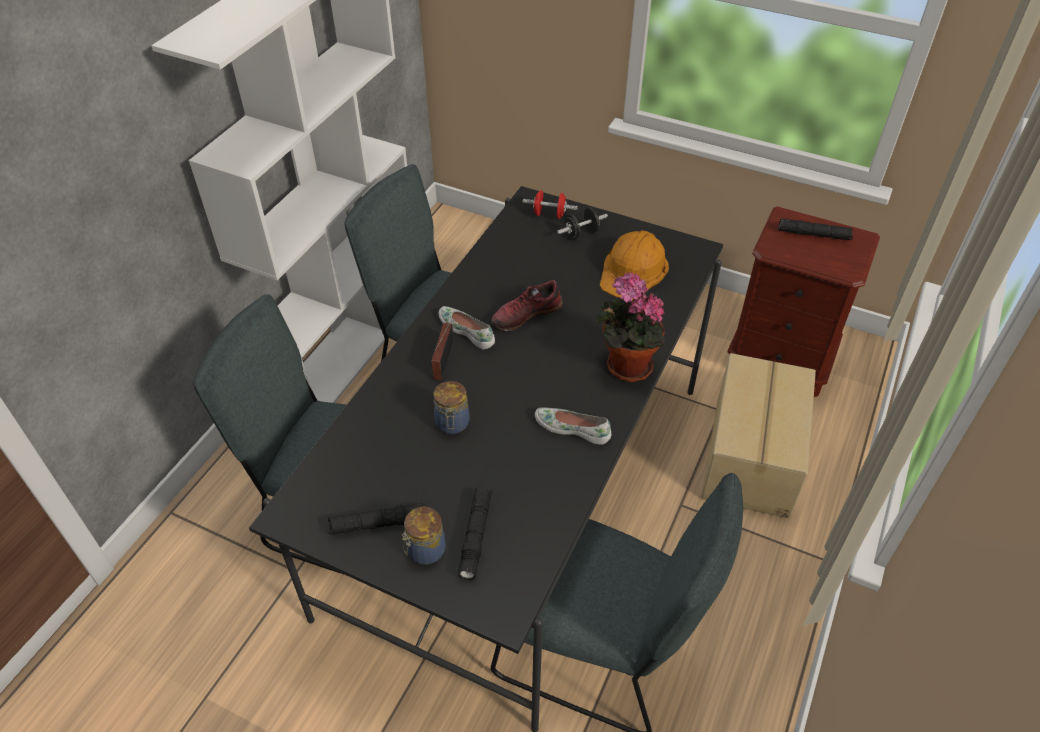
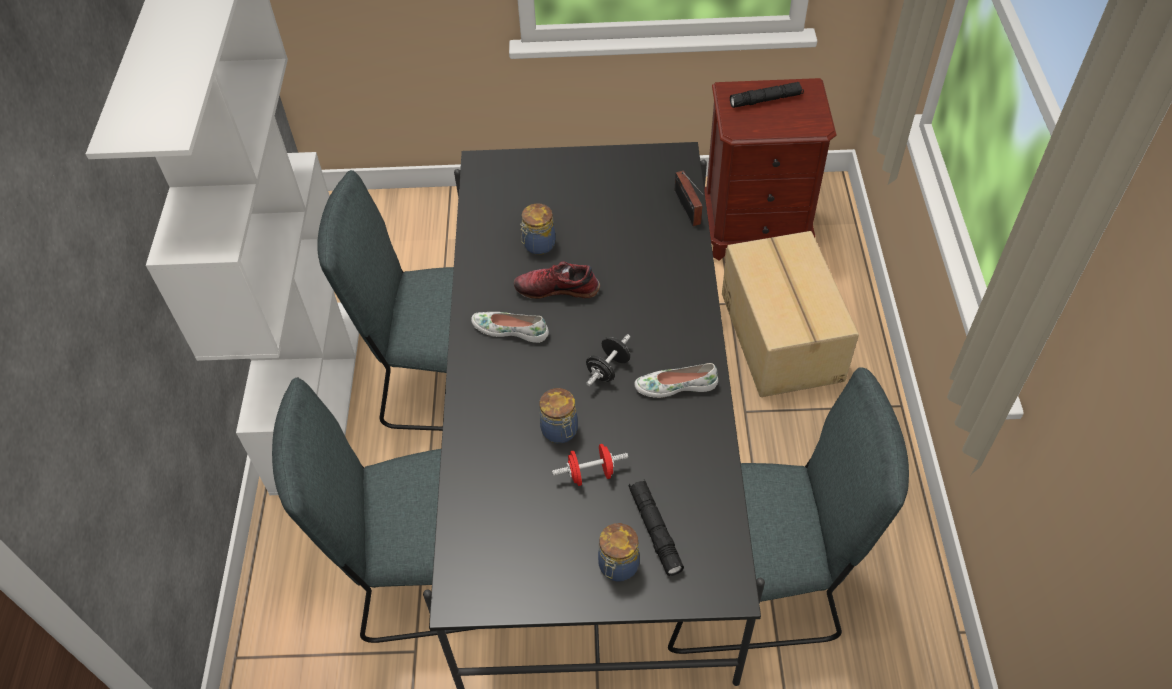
camera: 25 degrees left, 5 degrees up
black flashlight [328,503,427,535] -> none
radio [431,323,454,380] -> radio moved to [675,171,704,226]
shoe [491,280,563,331] -> shoe turned 60 degrees clockwise [514,261,600,299]
red dumbbell [523,190,578,219] -> red dumbbell moved to [552,444,628,486]
black dumbbell [557,207,608,240] -> black dumbbell moved to [586,334,630,386]
potted plant [595,272,665,382] -> none
orange hard hat [600,230,669,300] -> none
none -> jar [520,203,556,255]

